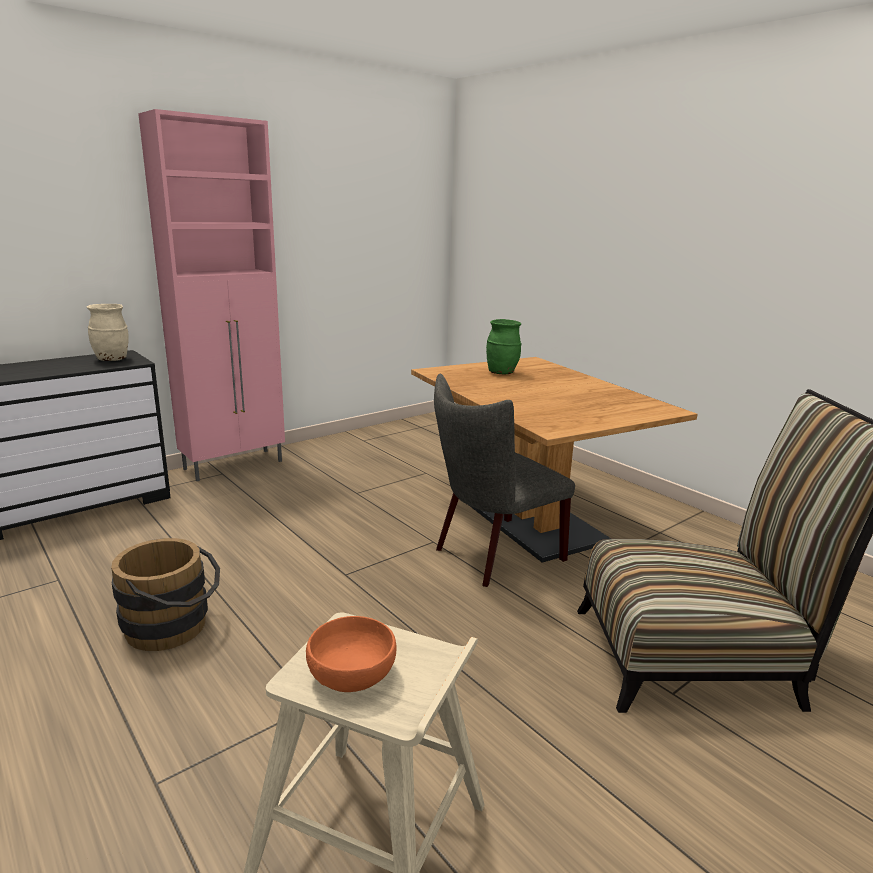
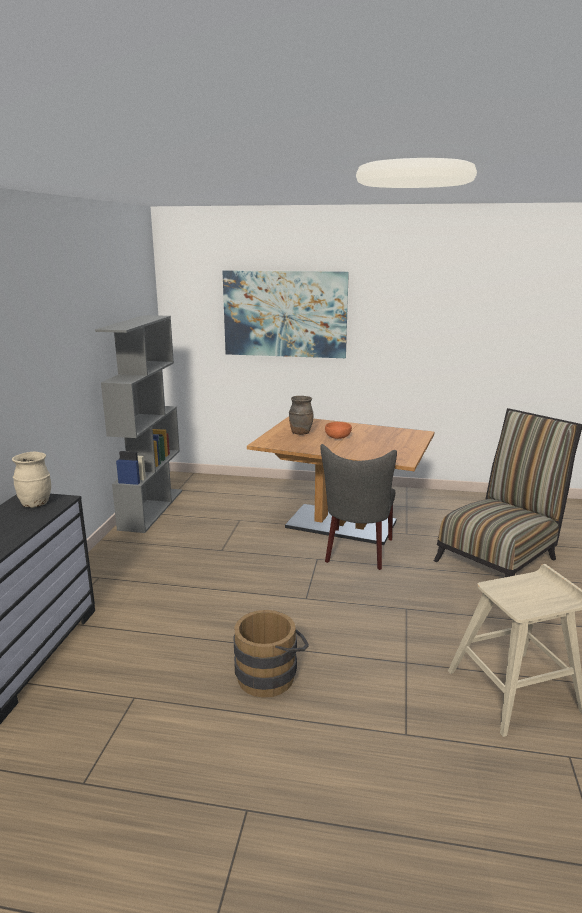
camera: 40 degrees left, 0 degrees up
pink cabinet [138,109,285,481] -> none
orange bowl [306,616,396,692] -> orange bowl moved to [325,422,352,439]
green vase [486,319,522,374] -> brown vase [289,396,314,435]
none -> grey bookcase [95,315,182,533]
none -> picture [222,271,349,358]

